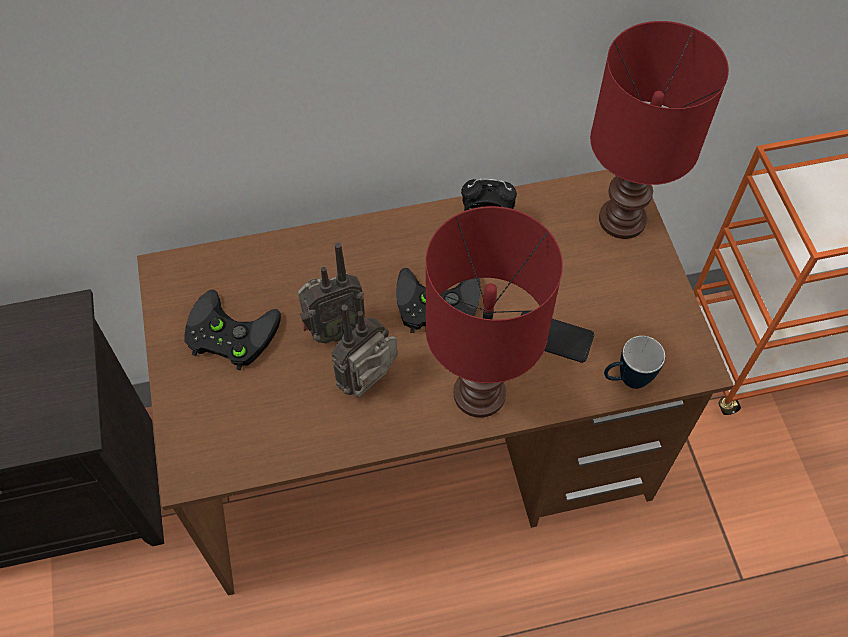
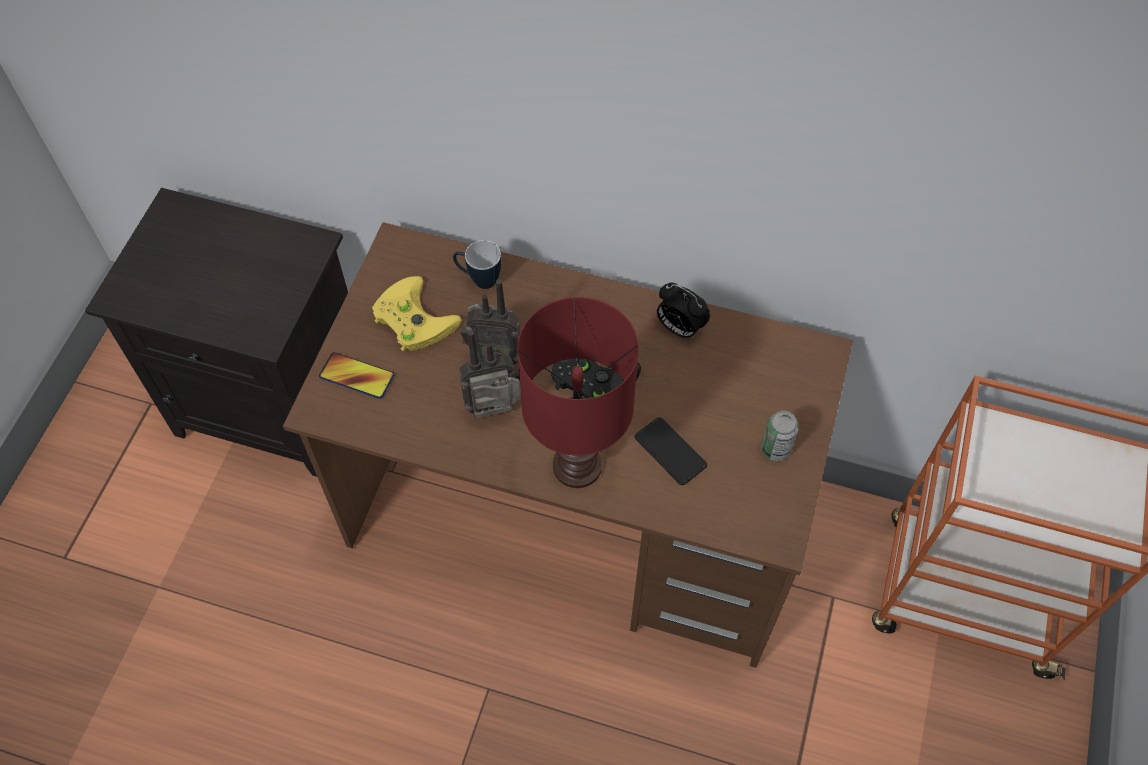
camera: 30 degrees right, 0 degrees up
black game controller [184,290,281,370] -> yellow game controller [372,276,461,352]
red table lamp [590,21,729,239] -> none
mug [604,336,665,389] -> mug moved to [453,240,501,289]
none -> phone [319,352,394,399]
none -> can [761,411,799,461]

